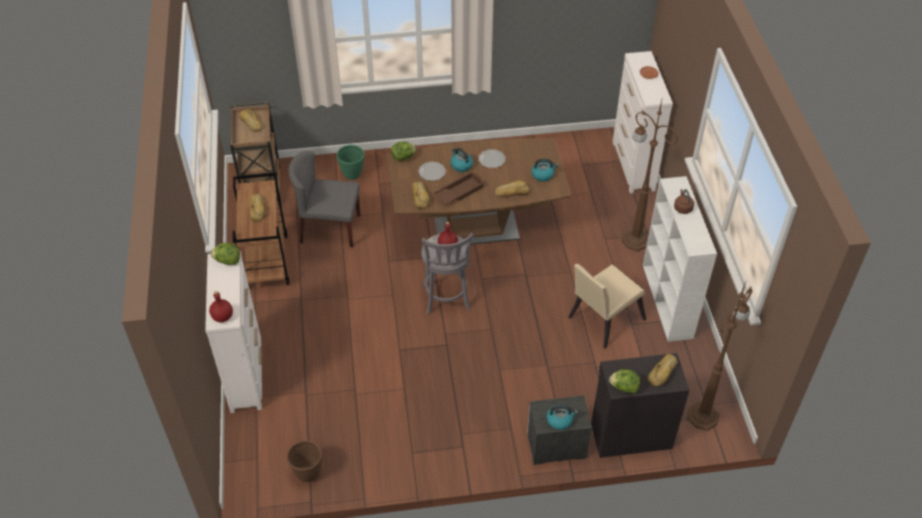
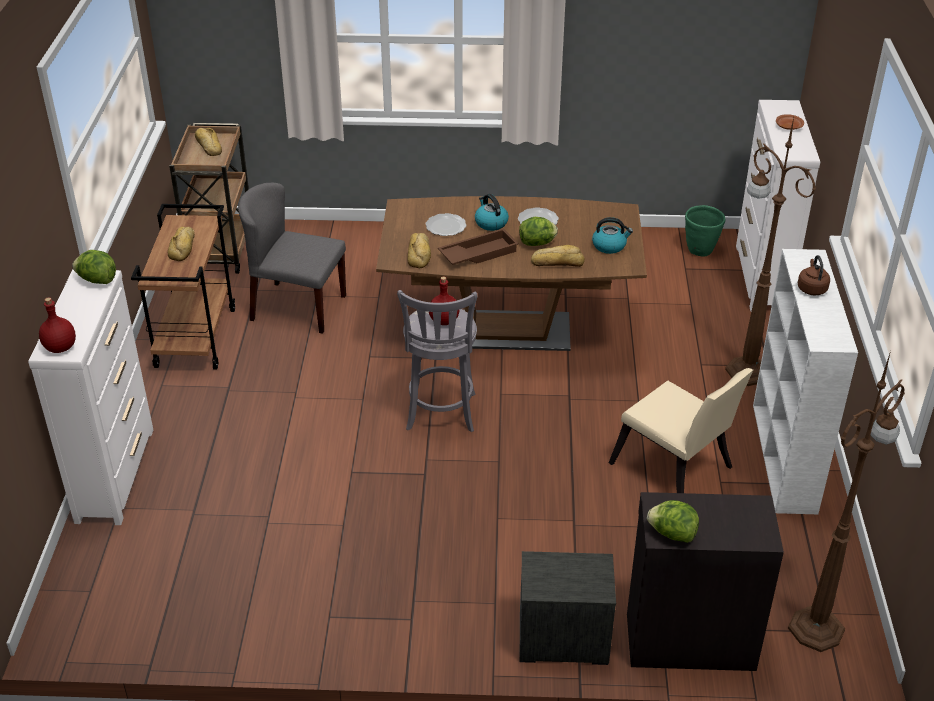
camera: 10 degrees right, 10 degrees down
brown planter [287,440,322,482] -> none
green planter [336,145,364,180] -> green planter moved to [685,205,726,256]
lettuce [391,142,416,161] -> lettuce moved to [519,217,558,246]
kettle [546,405,578,430] -> none
beige chair [568,264,646,349] -> beige chair turned 105 degrees counterclockwise [609,368,753,493]
bread [648,354,678,387] -> none

